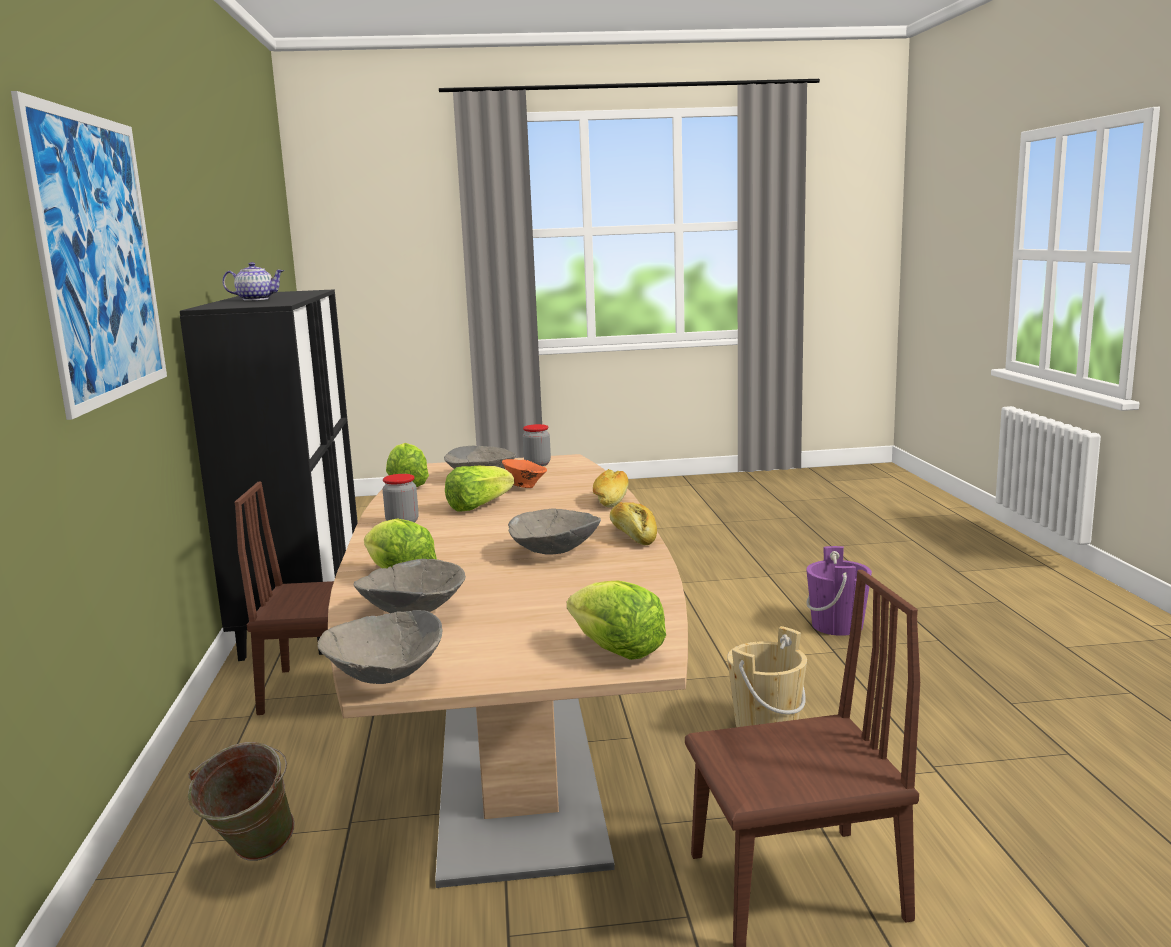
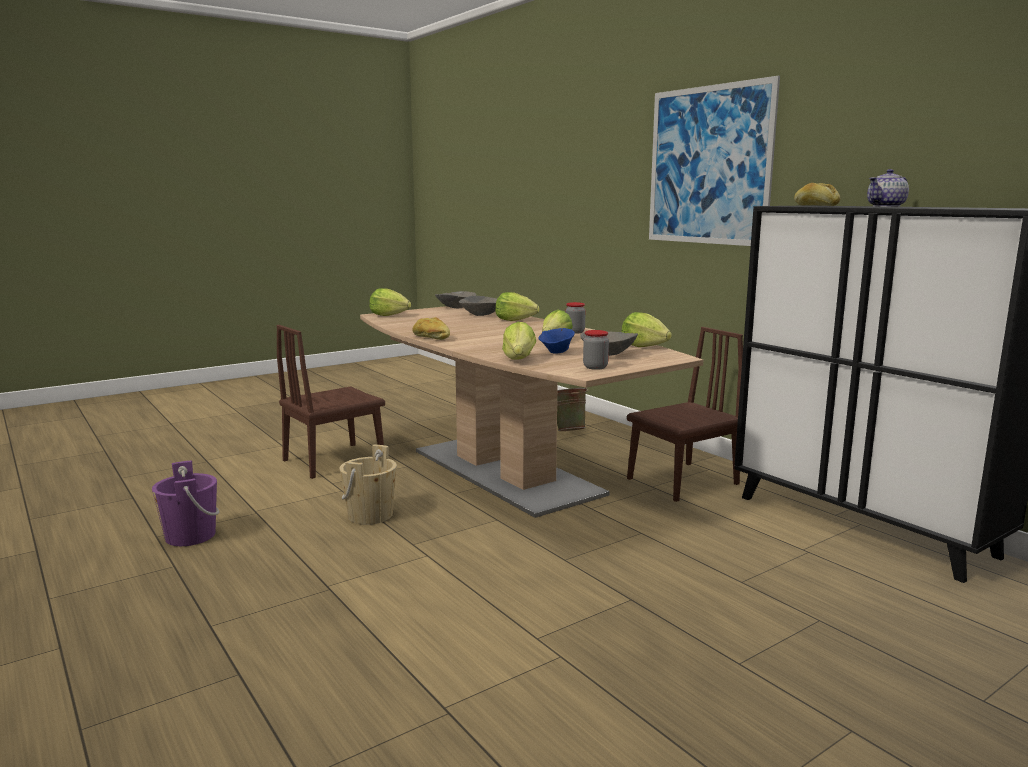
camera: 150 degrees right, 0 degrees up
orange bowl [502,459,547,488] -> blue bowl [538,328,575,353]
grey bowl [508,509,601,555] -> none
bread [593,469,629,507] -> bread moved to [794,183,840,206]
purple bucket [806,546,872,636] -> purple bucket moved to [152,460,220,546]
none -> lettuce [502,322,536,360]

